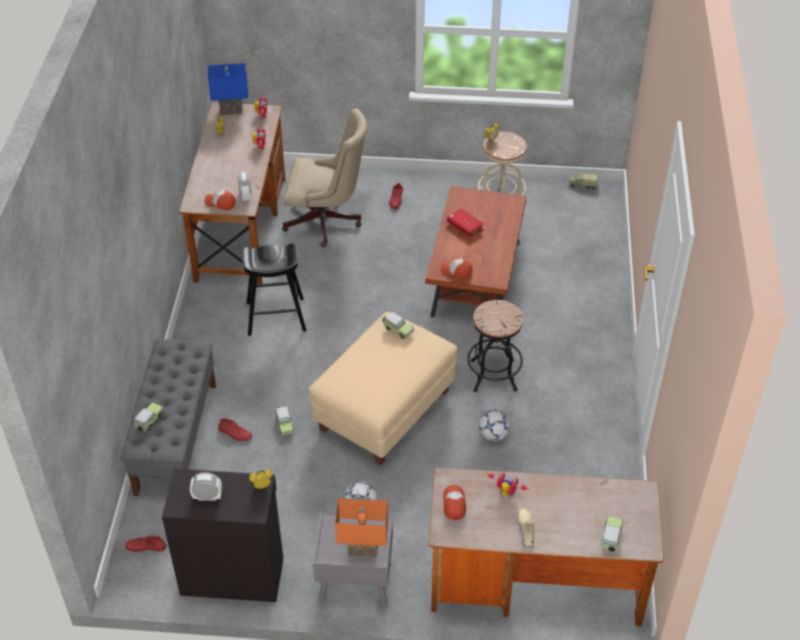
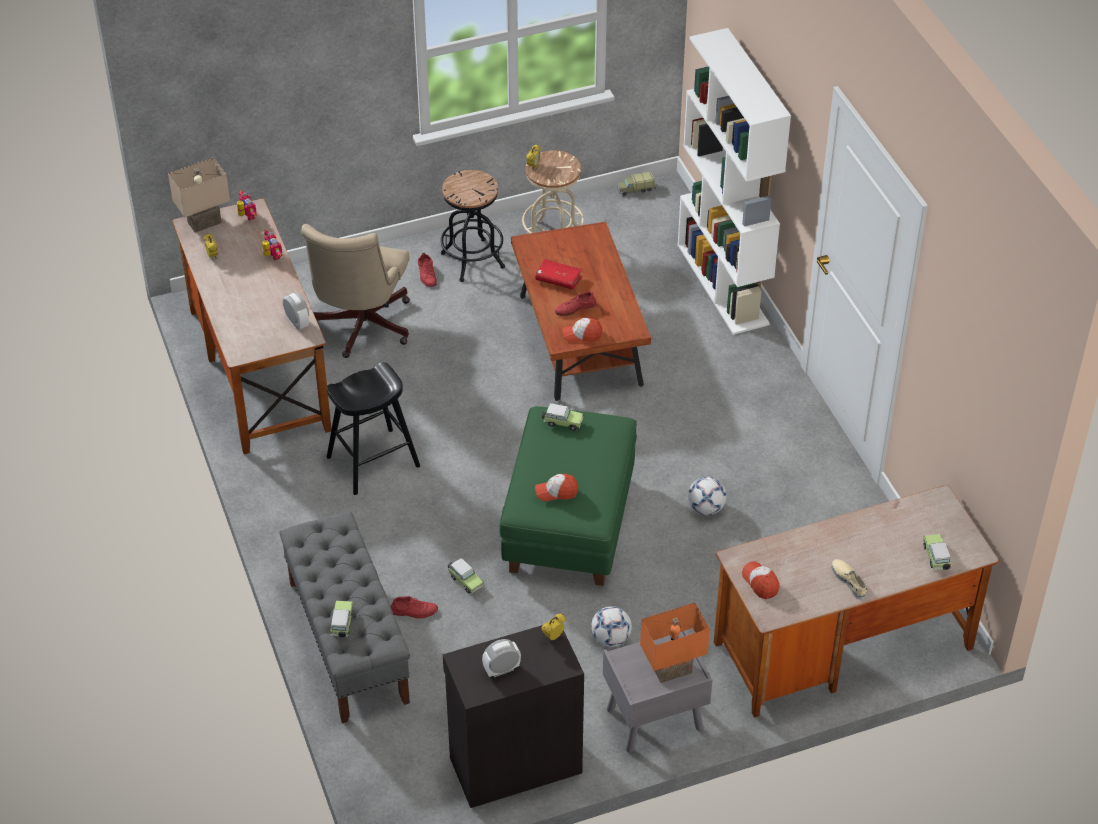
camera: 25 degrees left, 0 degrees up
red shoe [125,535,166,552] -> red shoe moved to [555,292,597,316]
cap [204,190,236,210] -> cap moved to [535,474,578,501]
blue table lamp [208,63,248,115] -> beige table lamp [168,157,230,233]
beige office chair [282,108,368,247] -> beige office chair turned 120 degrees clockwise [301,224,410,358]
beige ottoman [309,312,457,465] -> green ottoman [499,406,637,586]
black stool [467,300,524,392] -> black stool moved to [441,170,505,282]
toy robot [486,472,529,496] -> none
none -> white bookcase [678,28,791,335]

